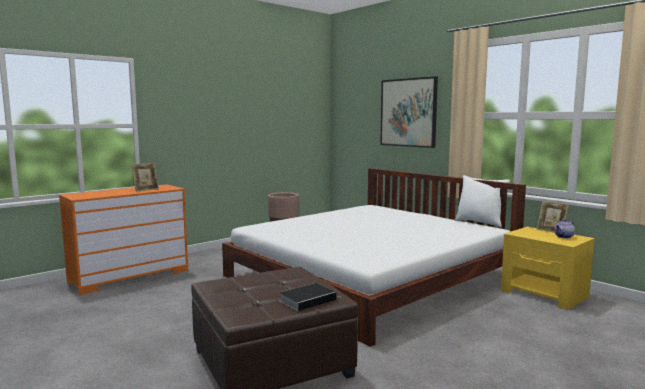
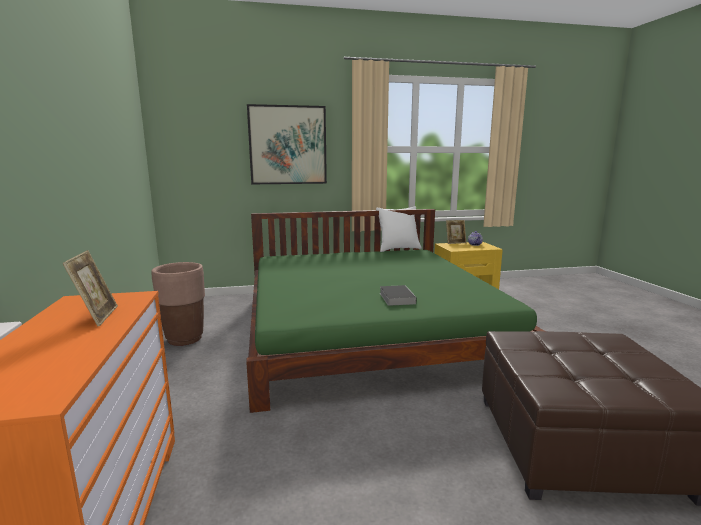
camera: 60 degrees left, 5 degrees up
white bed [222,168,526,347] -> green bed [246,209,544,413]
book [279,283,339,311] -> book moved to [380,285,417,306]

